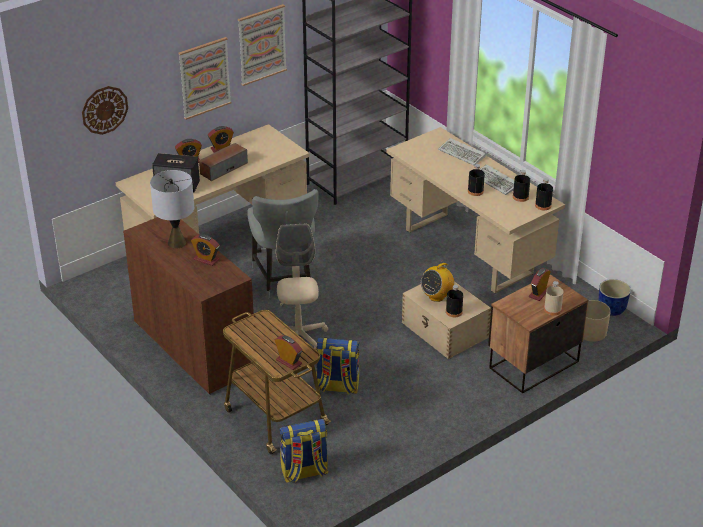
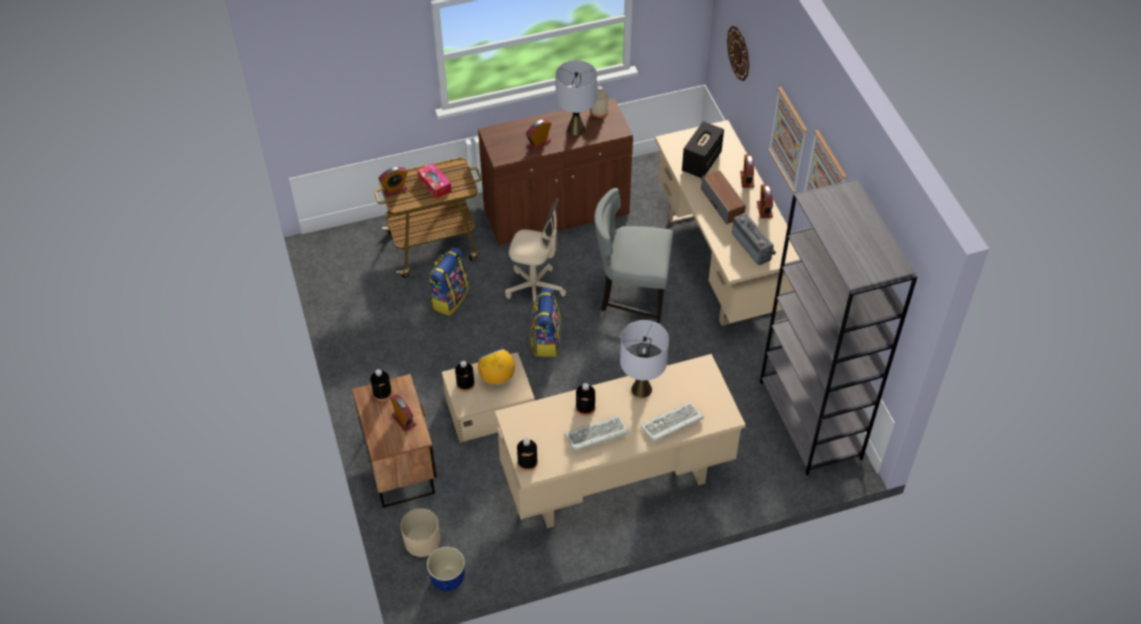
camera: 110 degrees right, 15 degrees up
backpack [280,419,329,483] -> backpack moved to [530,288,561,357]
black bottle [513,170,530,202] -> black bottle moved to [370,369,392,401]
beige bottle [544,281,564,316] -> beige bottle moved to [591,86,608,118]
none -> tissue box [417,163,452,199]
none -> grey table lamp [620,320,669,398]
none -> radio [732,213,777,265]

